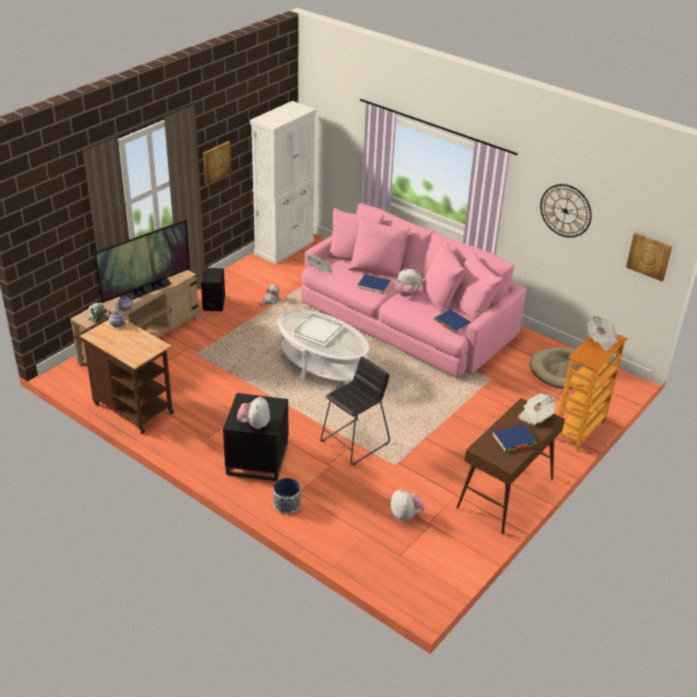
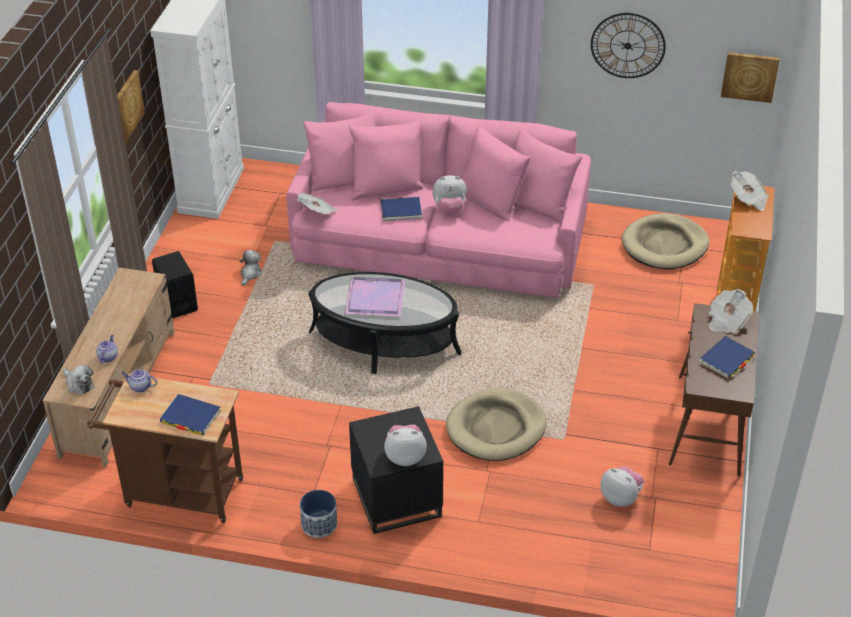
camera: 25 degrees left, 5 degrees up
television [94,220,190,303] -> none
plush toy [237,396,270,429] -> plush toy turned 105 degrees clockwise [384,425,427,466]
planter [273,478,301,514] -> planter moved to [300,490,337,538]
white coffee table [278,310,370,383] -> black coffee table [308,272,461,374]
white tray [291,314,345,346] -> purple tray [345,277,405,317]
black stool [320,356,390,465] -> beige dog bed [446,388,547,461]
blue book [434,309,472,334] -> blue book moved to [160,394,220,435]

